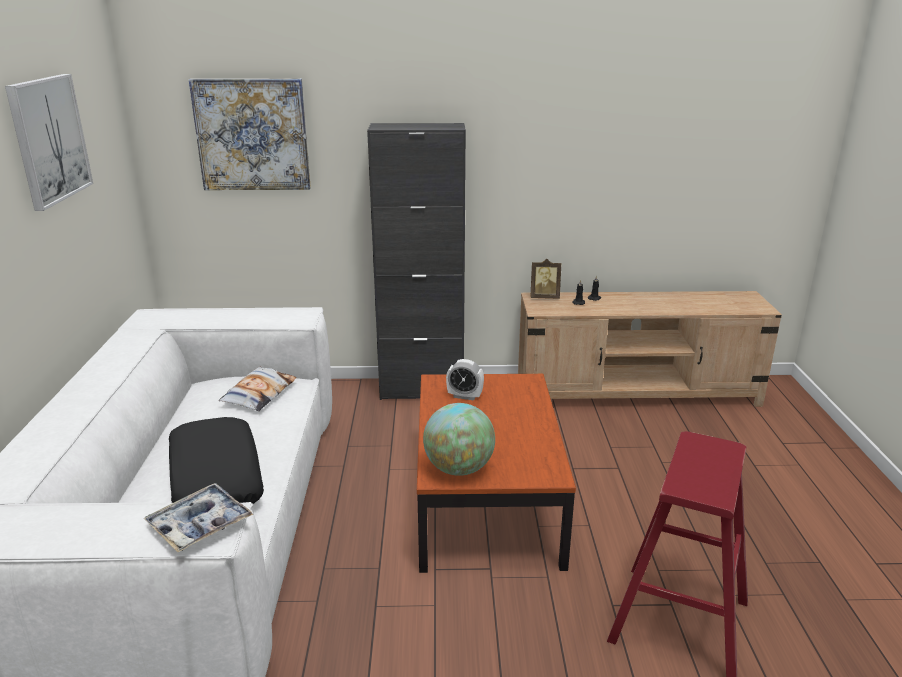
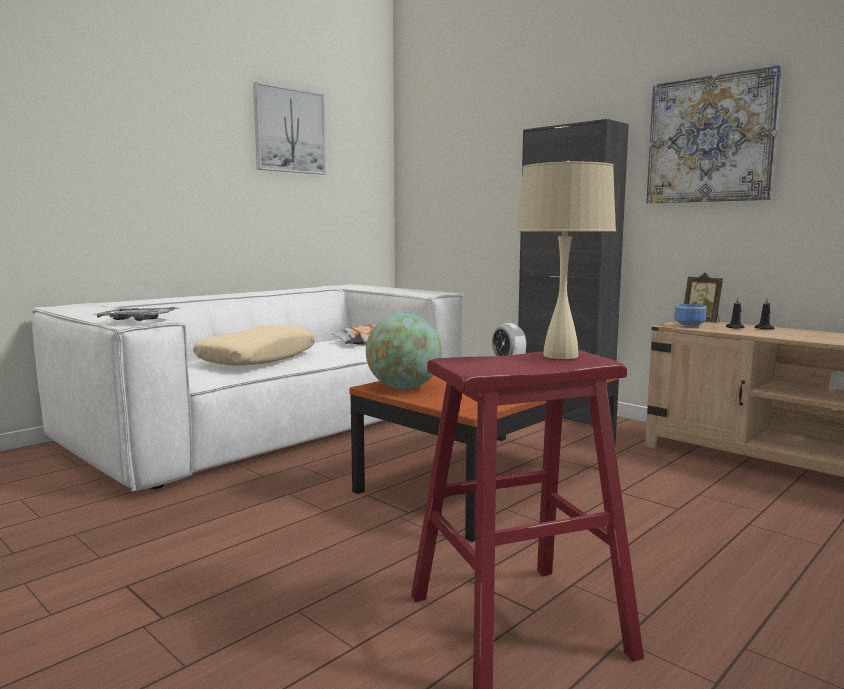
camera: 45 degrees right, 15 degrees down
black pillow [169,417,264,504] -> beige pillow [193,325,315,366]
picture [189,79,311,190] -> picture moved to [646,64,783,204]
none -> beige table lamp [516,161,616,359]
none -> bowl [674,304,707,327]

